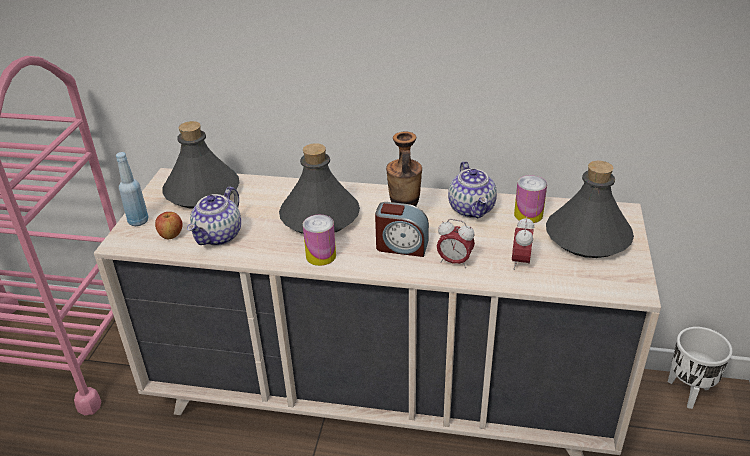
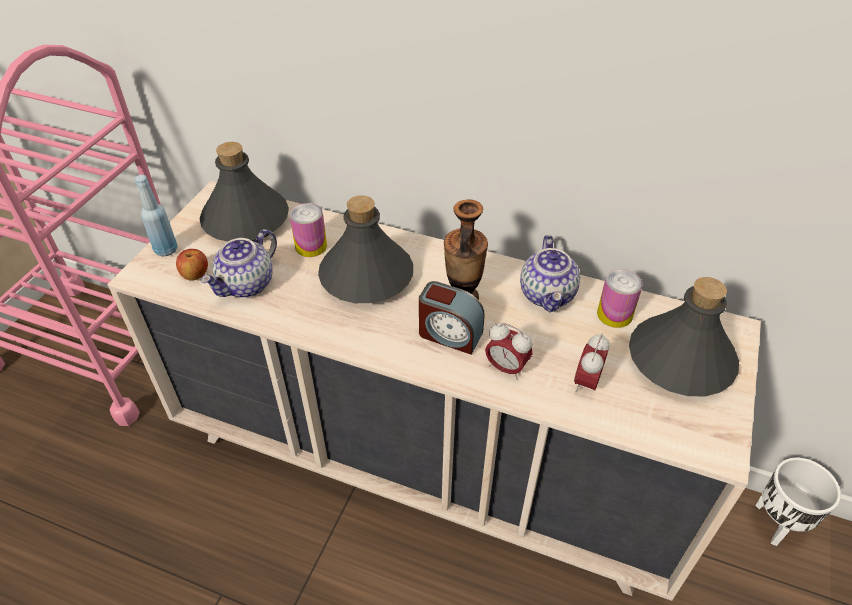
camera: 10 degrees right, 10 degrees up
can [303,215,336,266] -> can moved to [289,203,327,257]

